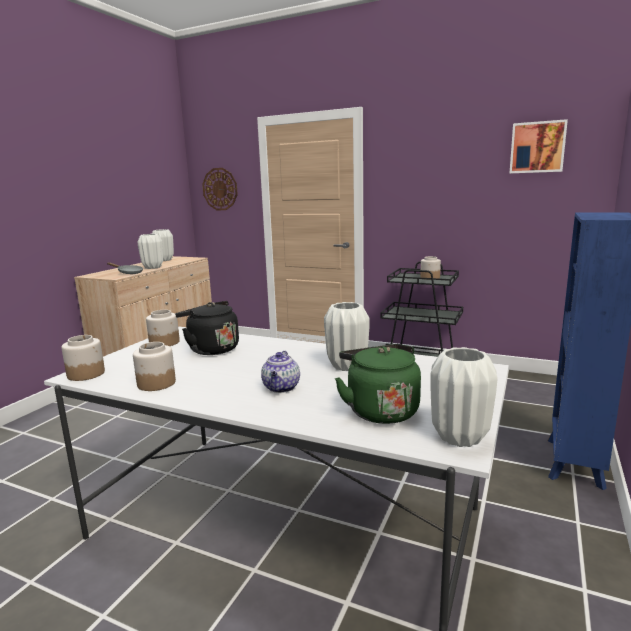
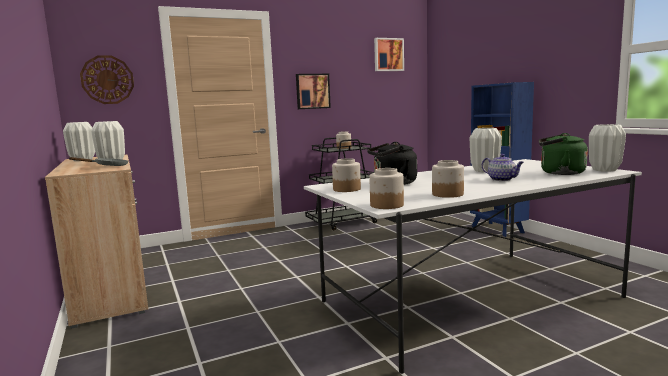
camera: 50 degrees left, 5 degrees down
none -> picture [296,74,331,109]

